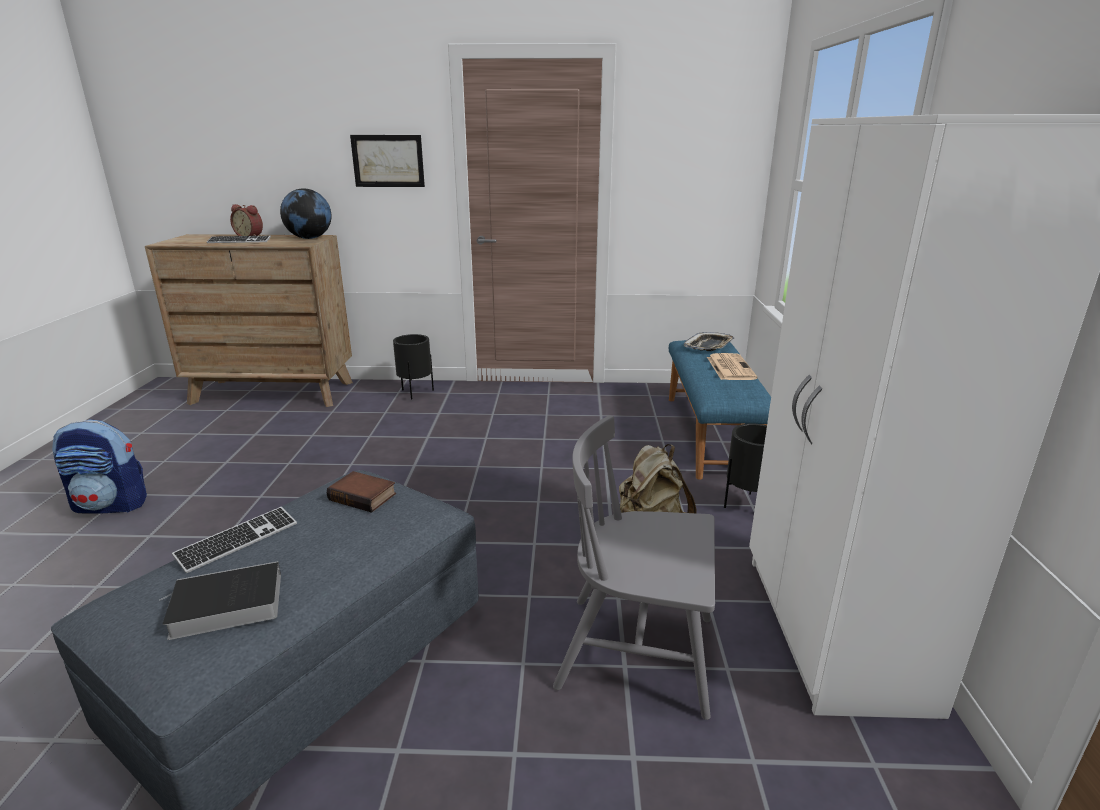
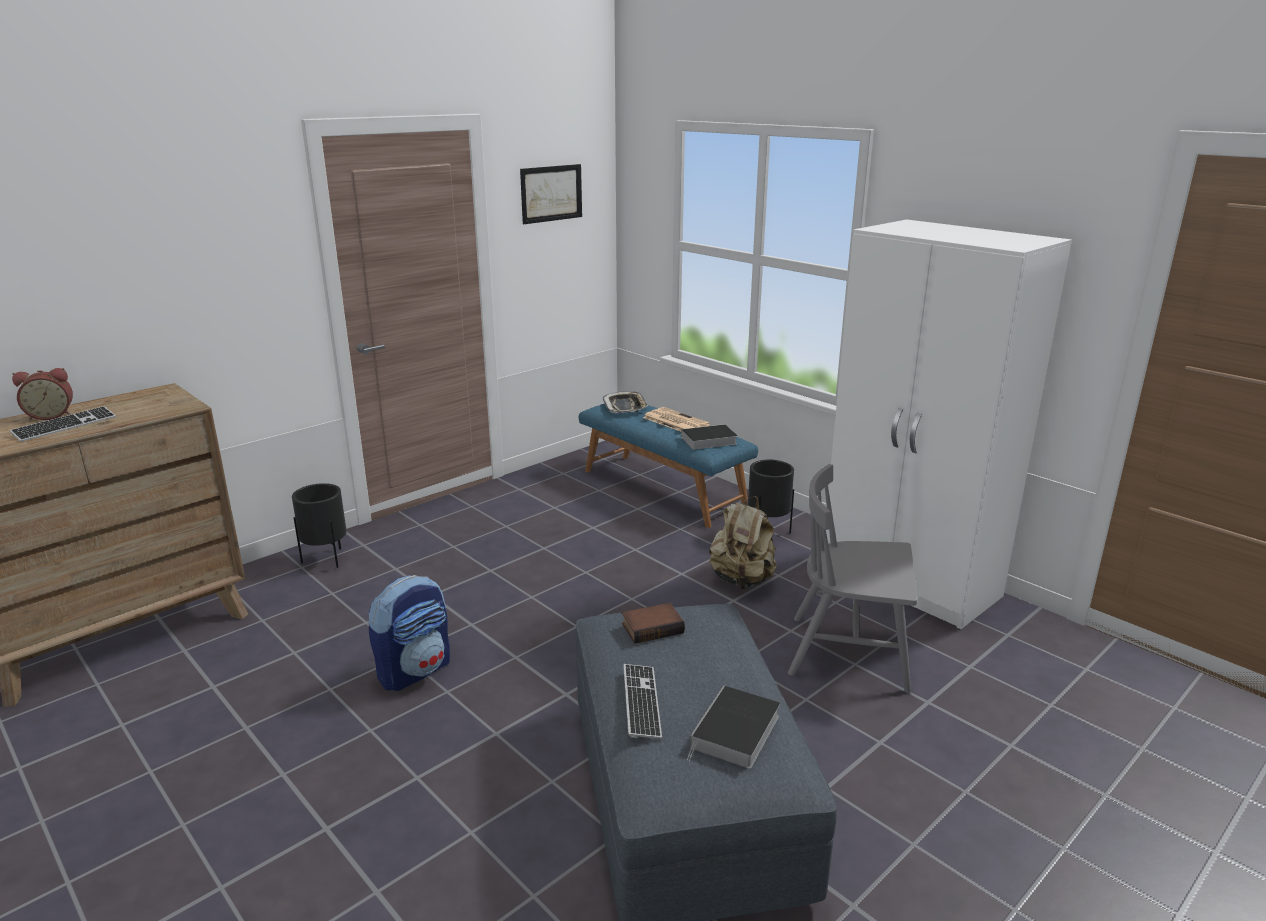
camera: 45 degrees left, 0 degrees up
backpack [52,419,147,513] -> backpack moved to [368,575,450,691]
globe [280,188,331,239] -> none
picture [350,135,425,187] -> picture moved to [520,164,582,224]
grey chair [553,416,715,720] -> grey chair turned 45 degrees clockwise [788,464,917,693]
none -> book [679,424,737,450]

